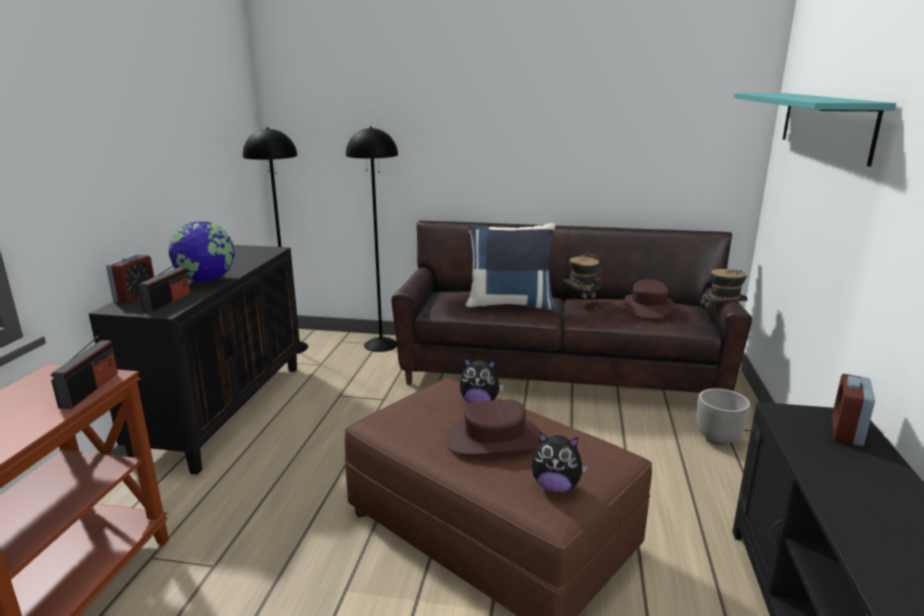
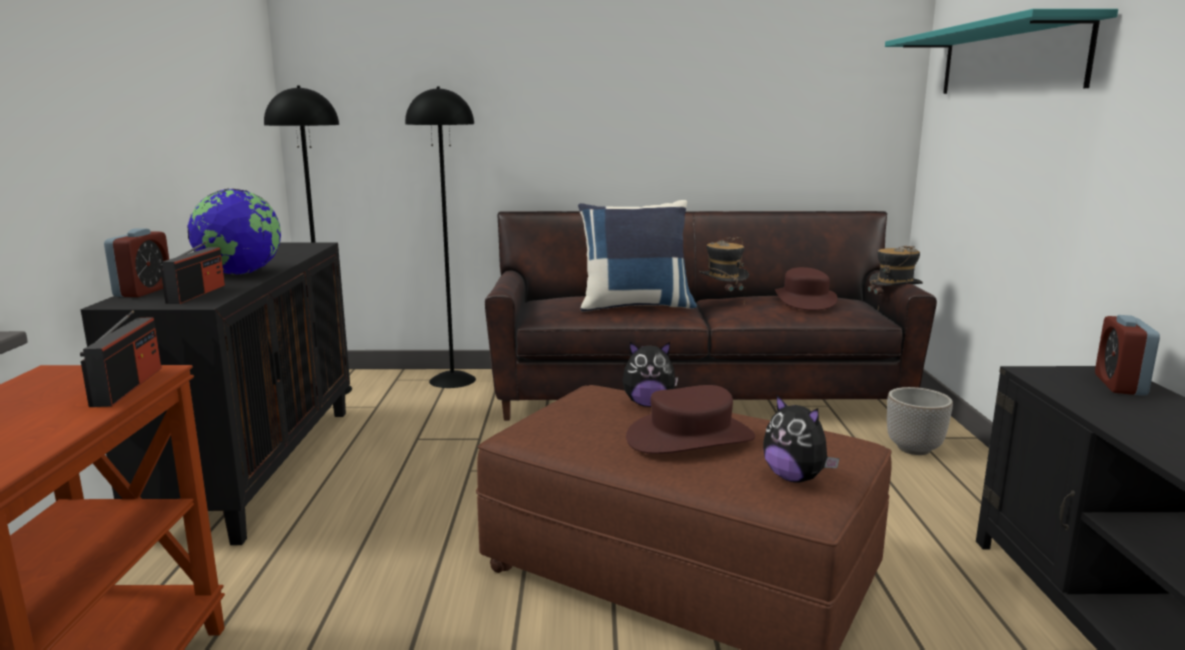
camera: 10 degrees left, 5 degrees down
plush toy [532,431,588,492] -> plush toy turned 45 degrees clockwise [763,394,840,483]

